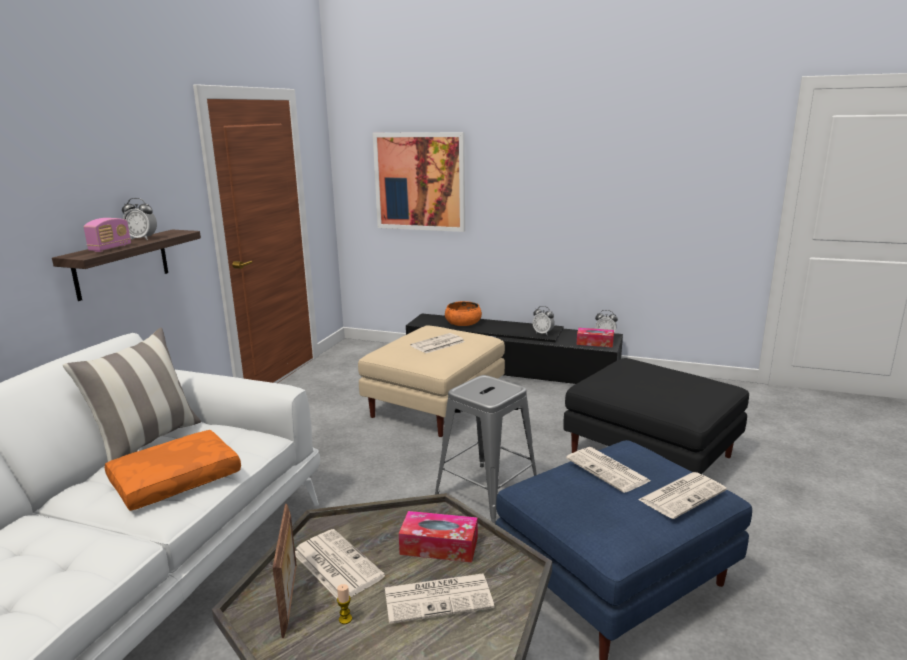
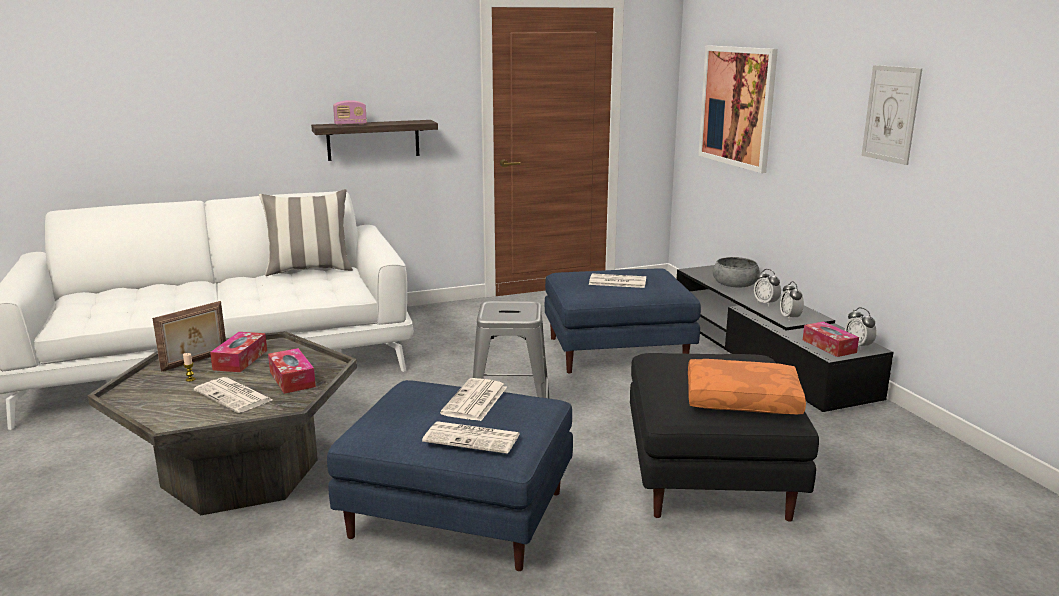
camera: 50 degrees right, 0 degrees up
orange pillow [105,430,241,511] -> orange pillow moved to [688,359,806,414]
alarm clock [122,198,157,240] -> alarm clock moved to [754,269,781,306]
newspaper [295,529,385,598] -> tissue box [210,332,267,372]
beige ottoman [358,326,505,437] -> blue ottoman [545,268,701,374]
orange bowl [445,301,482,326] -> grey bowl [713,257,760,288]
none -> picture [861,65,922,165]

